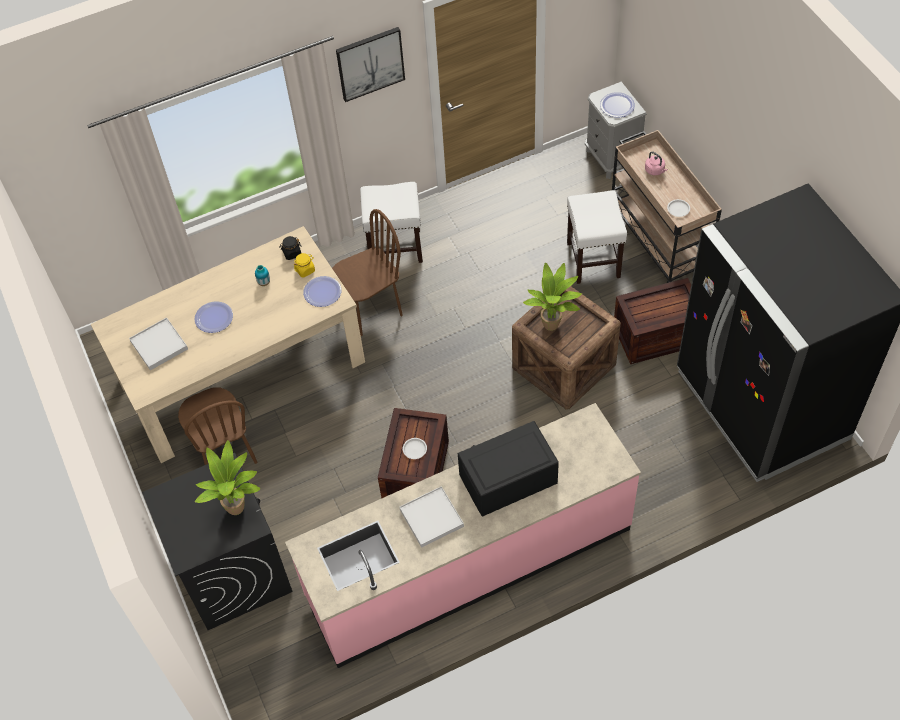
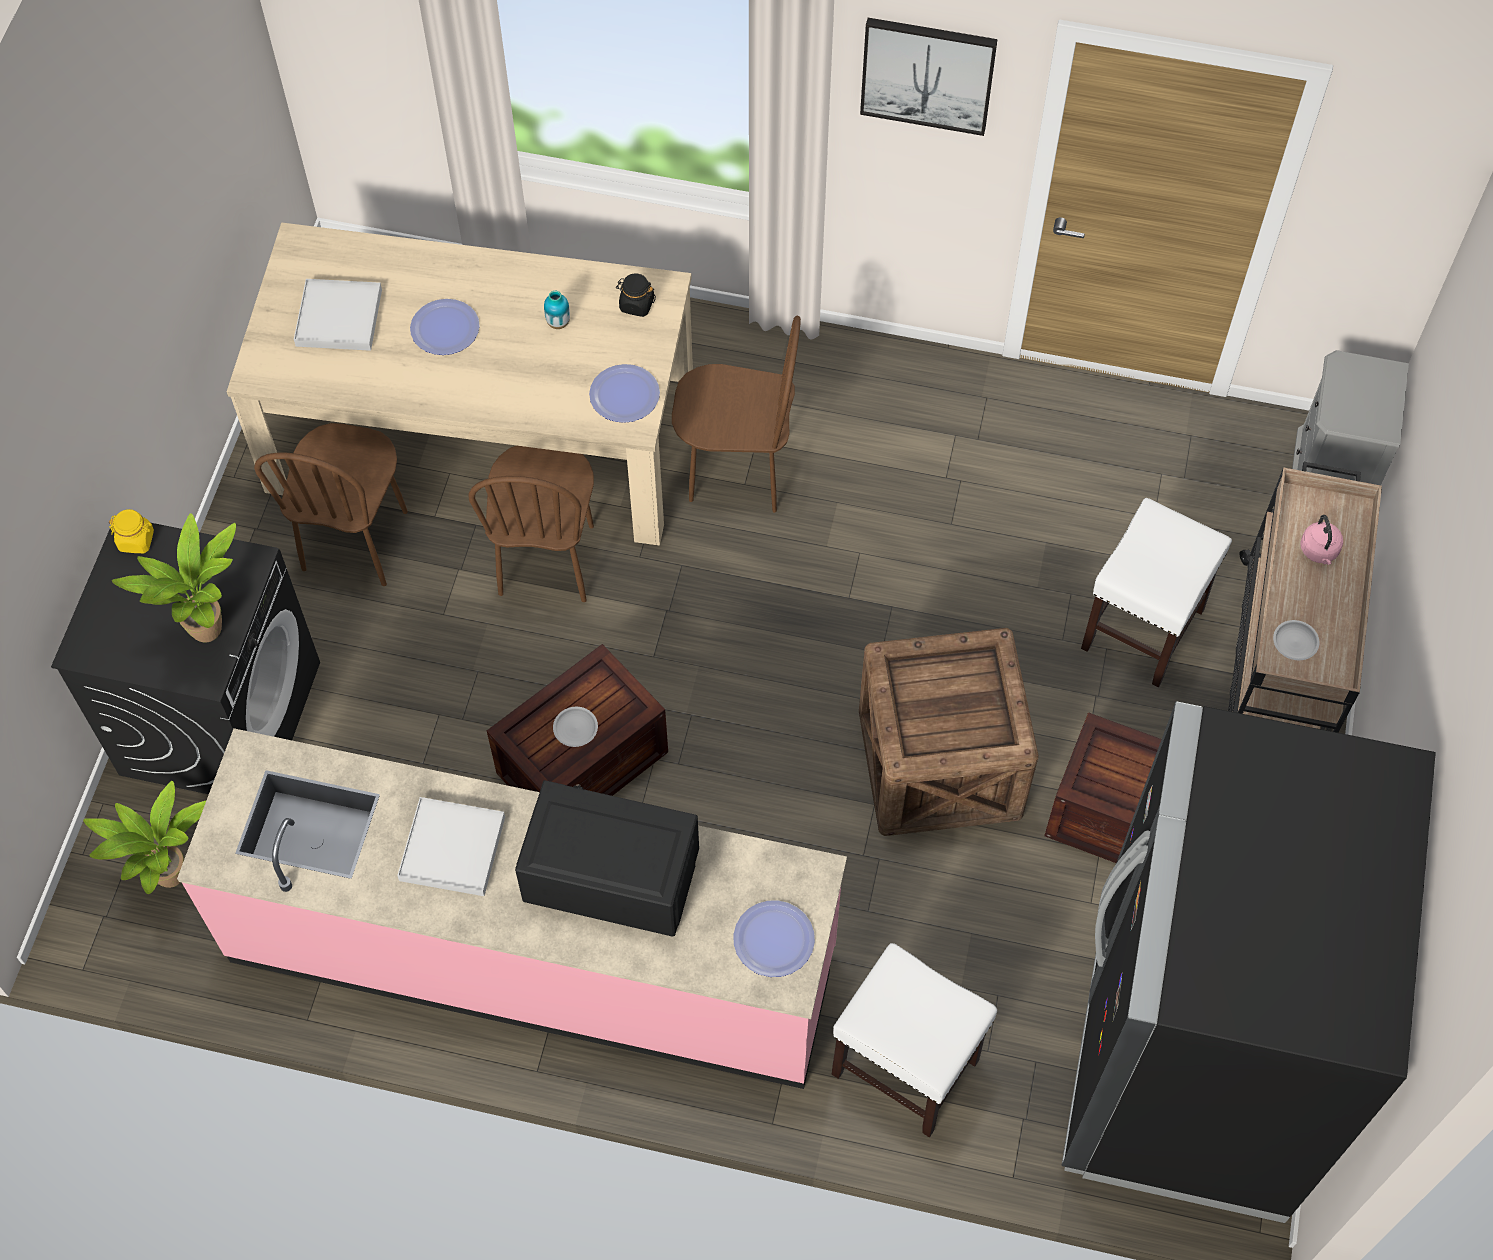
camera: 35 degrees right, 5 degrees up
yellow jar [294,253,315,277] -> yellow jar moved to [109,509,154,553]
white stool [360,182,423,263] -> white stool moved to [832,943,997,1137]
potted plant [523,263,582,331] -> potted plant moved to [83,781,206,894]
plate [600,92,635,117] -> plate moved to [733,900,815,977]
none -> brown chair [469,446,594,602]

